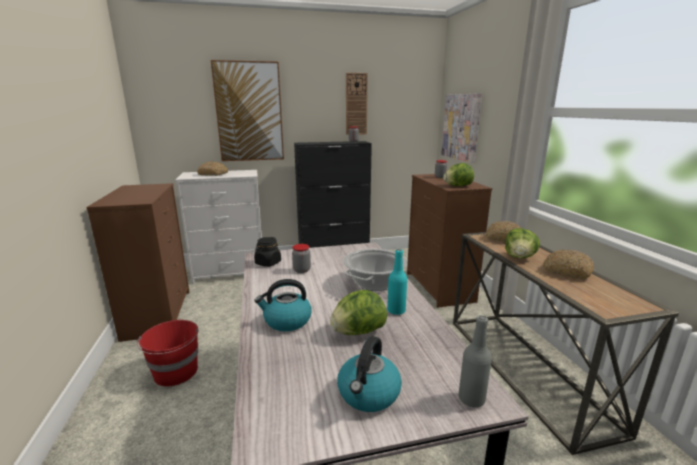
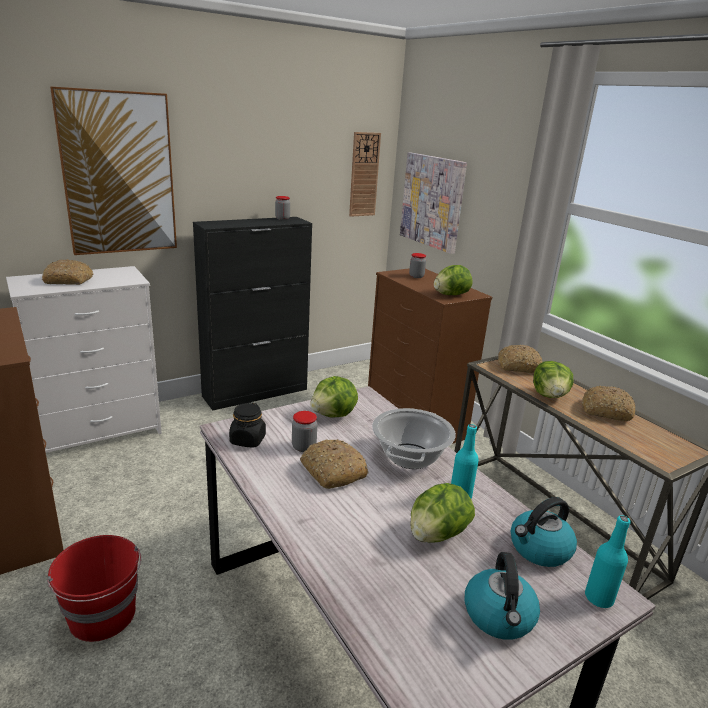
camera: 20 degrees left, 5 degrees up
kettle [254,279,312,331] -> kettle moved to [511,497,577,567]
wall clock [346,73,368,135] -> wall clock moved to [349,132,381,217]
grey bottle [458,315,492,408] -> turquoise bottle [585,515,630,608]
none -> bread [300,439,368,489]
none -> lettuce [310,376,358,418]

